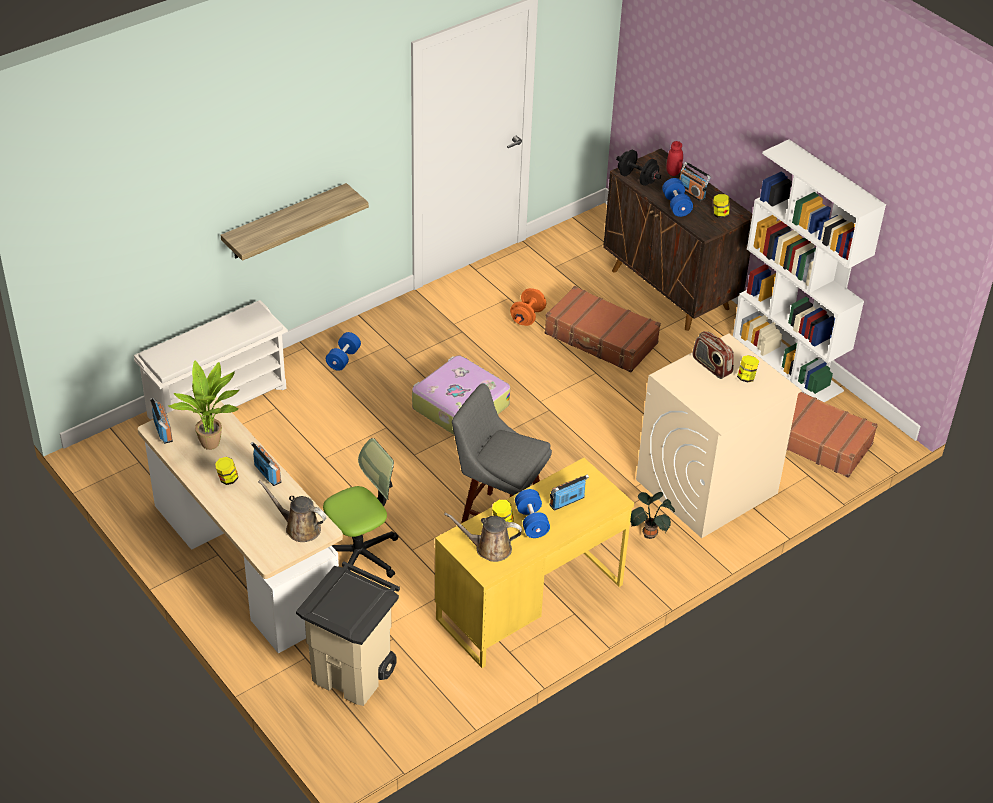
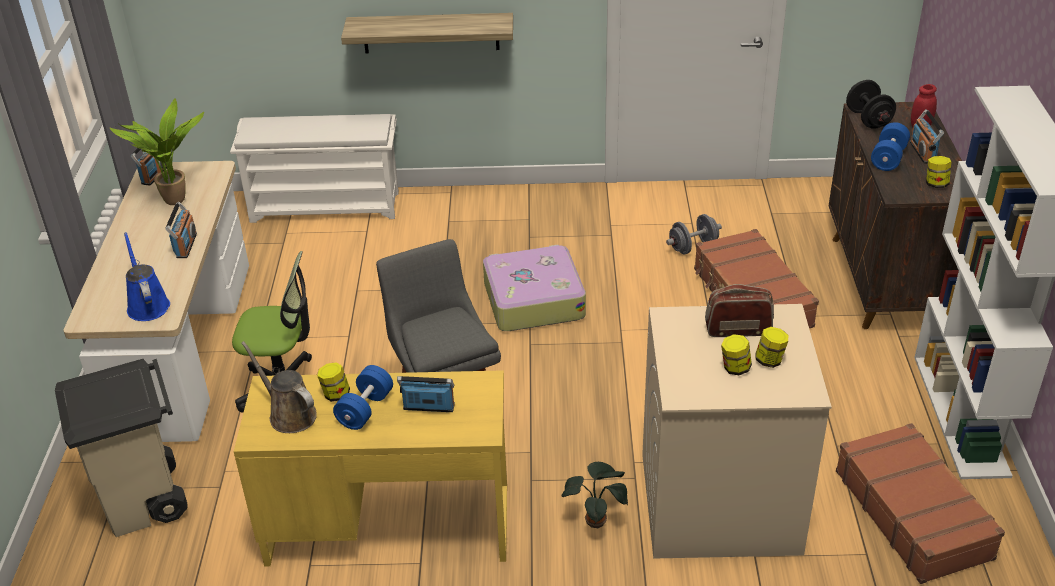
camera: 40 degrees right, 5 degrees down
jar [215,457,238,485] -> jar moved to [721,334,752,375]
brown watering can [258,480,326,542] -> blue watering can [124,232,170,321]
blue dumbbell [326,332,361,371] -> none
orange dumbbell [510,288,546,326] -> grey dumbbell [666,214,722,254]
radio [693,331,734,379] -> radio turned 90 degrees clockwise [705,284,774,337]

